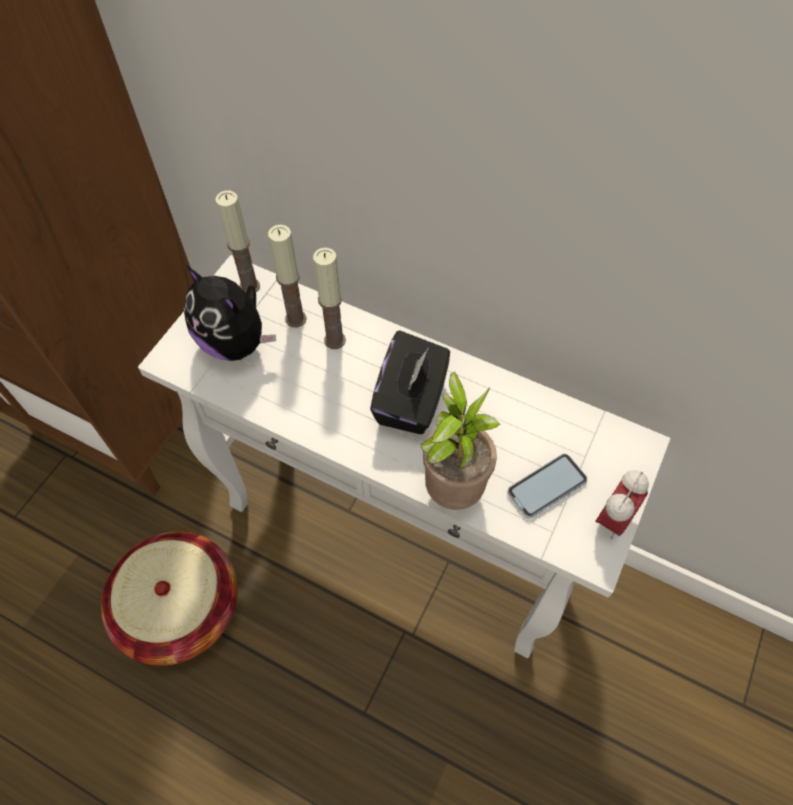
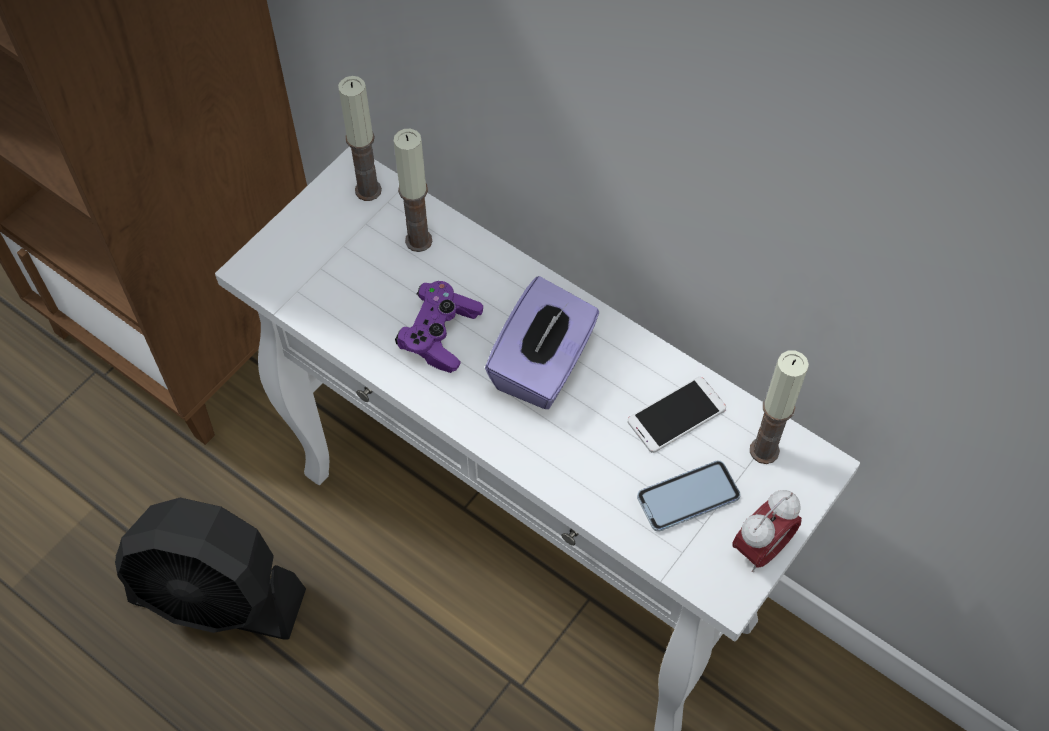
camera: 10 degrees right, 0 degrees up
basket [101,531,238,666] -> black fan [115,498,306,640]
plush toy [184,266,276,361] -> none
candle [313,247,346,349] -> candle moved to [750,350,809,464]
black tissue box [370,330,450,434] -> purple tissue box [485,276,599,409]
potted plant [421,372,501,510] -> none
none -> purple game controller [395,281,483,373]
none -> phone [628,377,726,453]

